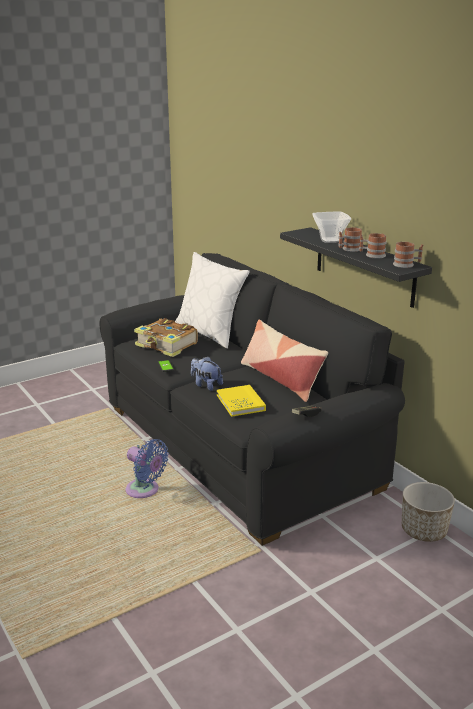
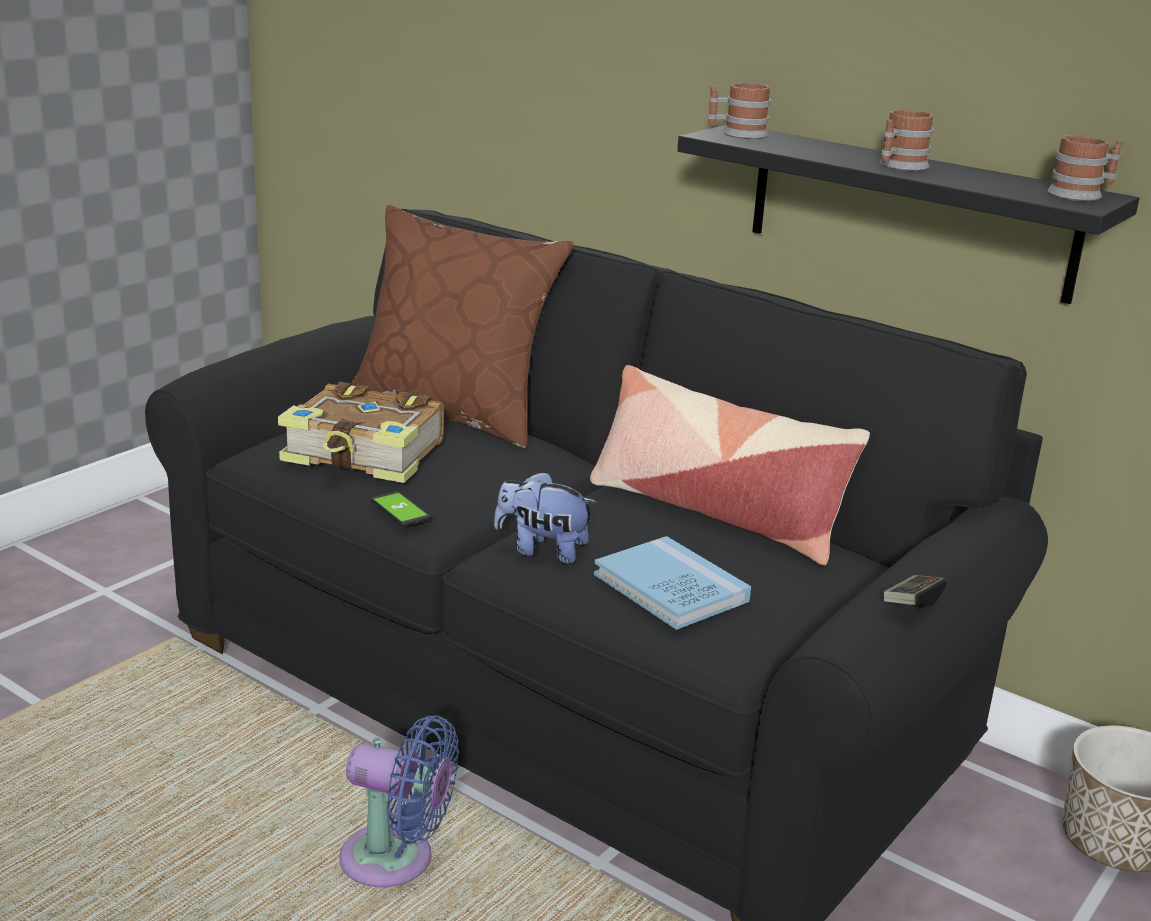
camera: 20 degrees left, 0 degrees up
white pillow [175,252,250,349] -> brown pillow [351,205,574,449]
yellow book [217,385,266,417] -> blue book [594,536,751,630]
bowl [312,212,351,243] -> none
mug [359,233,387,259] -> mug moved to [707,83,771,139]

